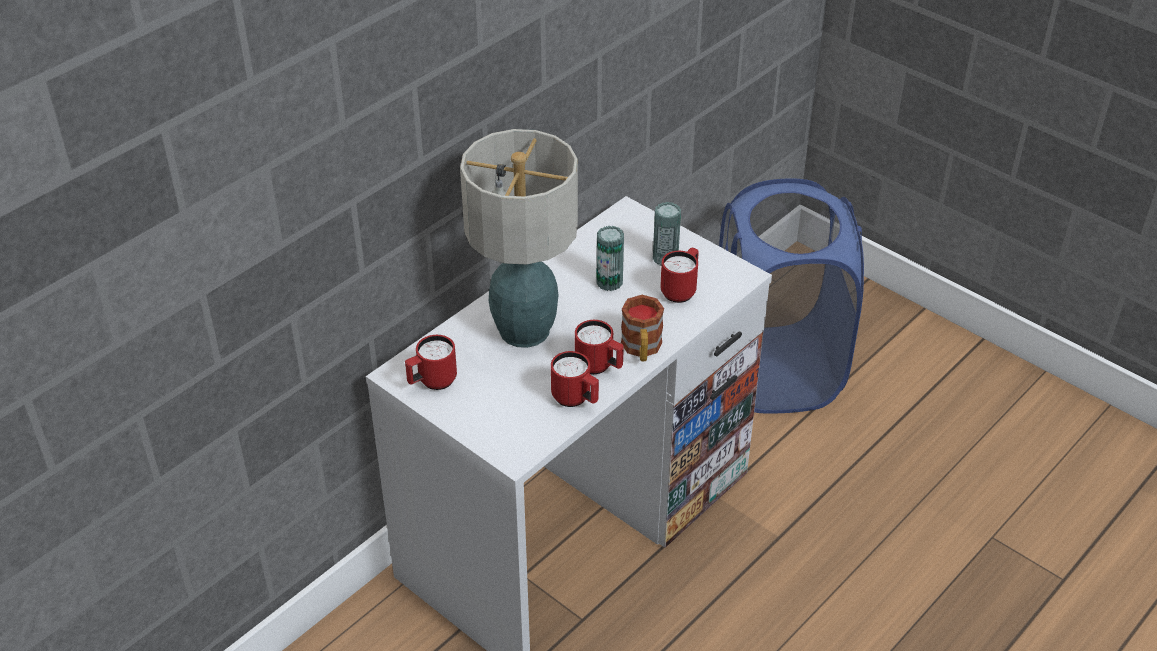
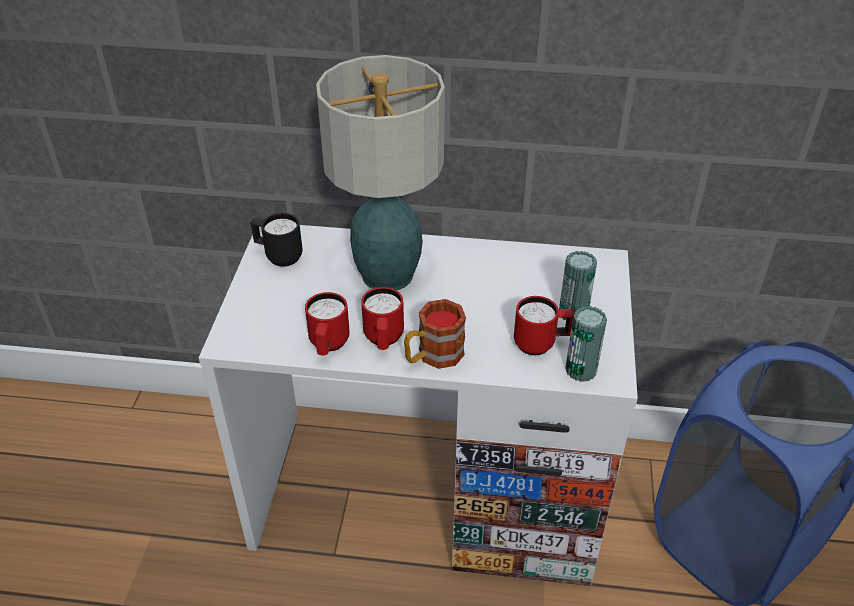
camera: 55 degrees right, 0 degrees up
red mug [405,335,457,390] -> black mug [251,213,303,267]
can [596,226,624,291] -> can moved to [565,306,607,382]

